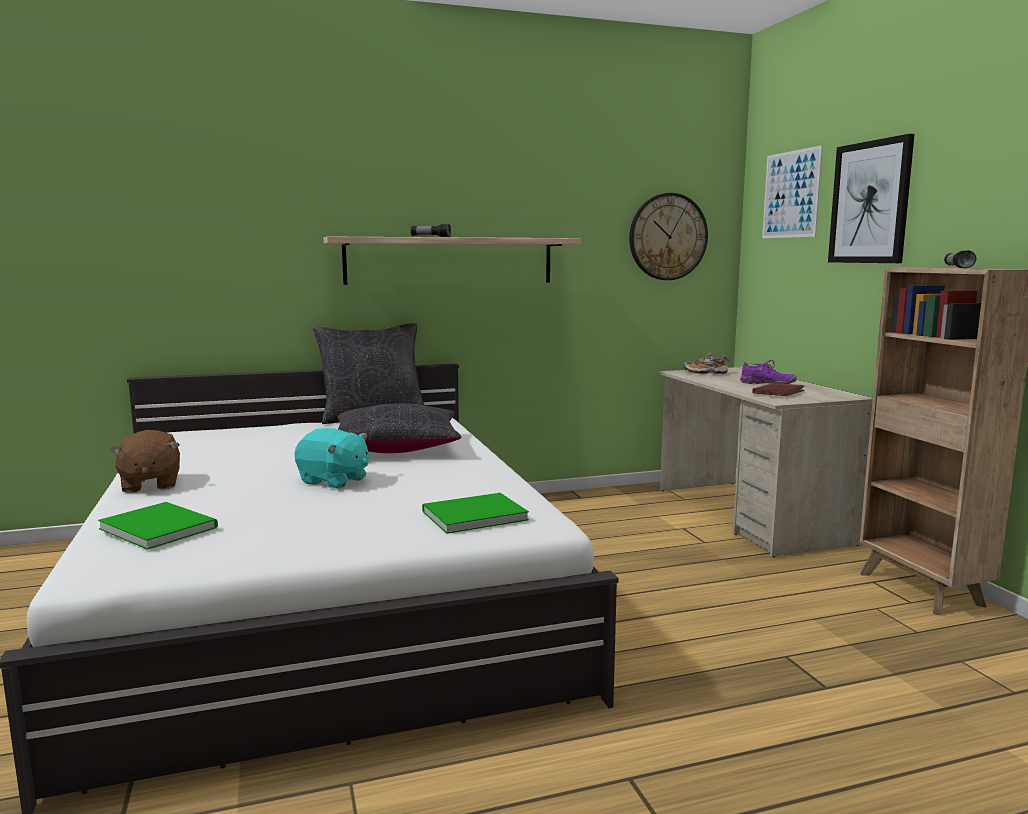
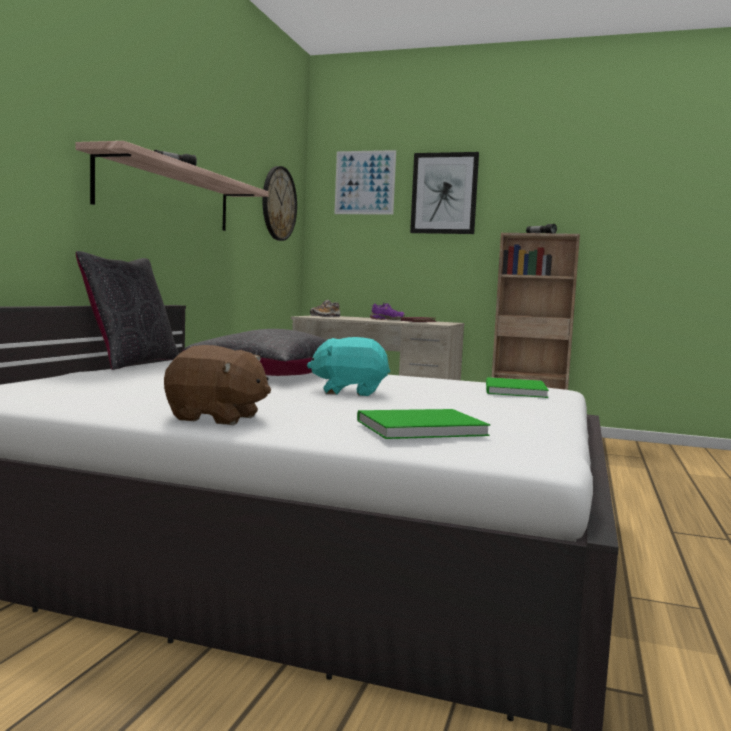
camera: 55 degrees left, 5 degrees down
turquoise plush toy [294,428,369,488] -> turquoise plush toy turned 150 degrees counterclockwise [307,337,390,396]

